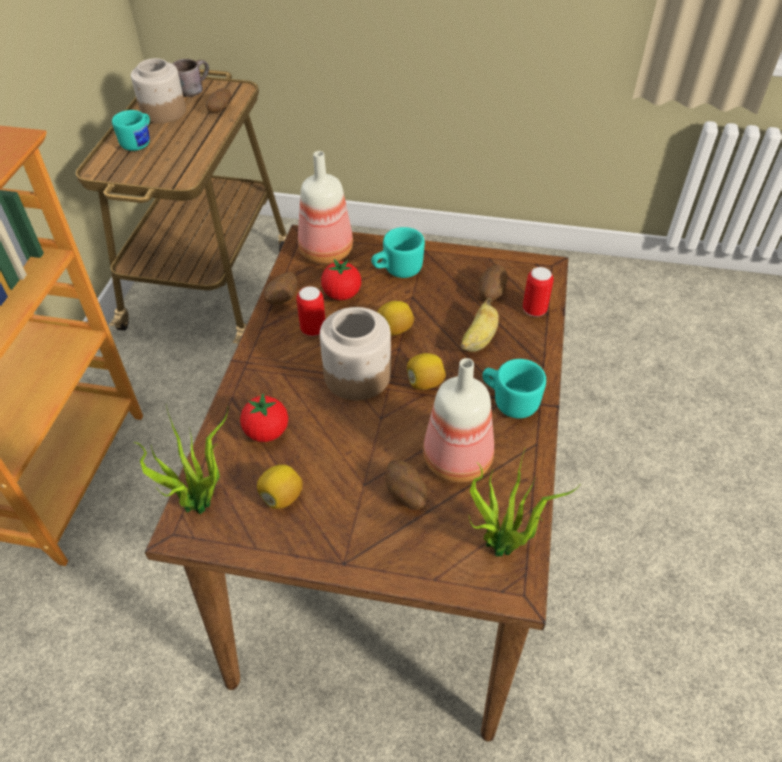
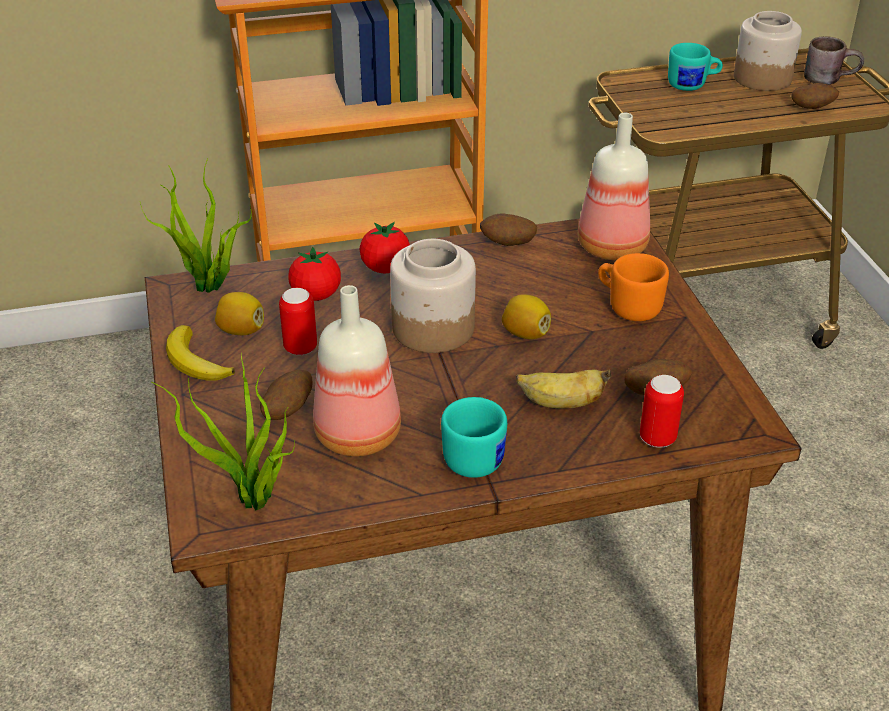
camera: 65 degrees right, 10 degrees down
can [296,286,325,336] -> can moved to [279,288,317,355]
tomato [321,259,361,300] -> tomato moved to [360,222,410,273]
turquoise mug [371,227,425,278] -> orange mug [598,253,669,321]
lemon [407,353,446,390] -> none
none -> banana [166,325,235,381]

